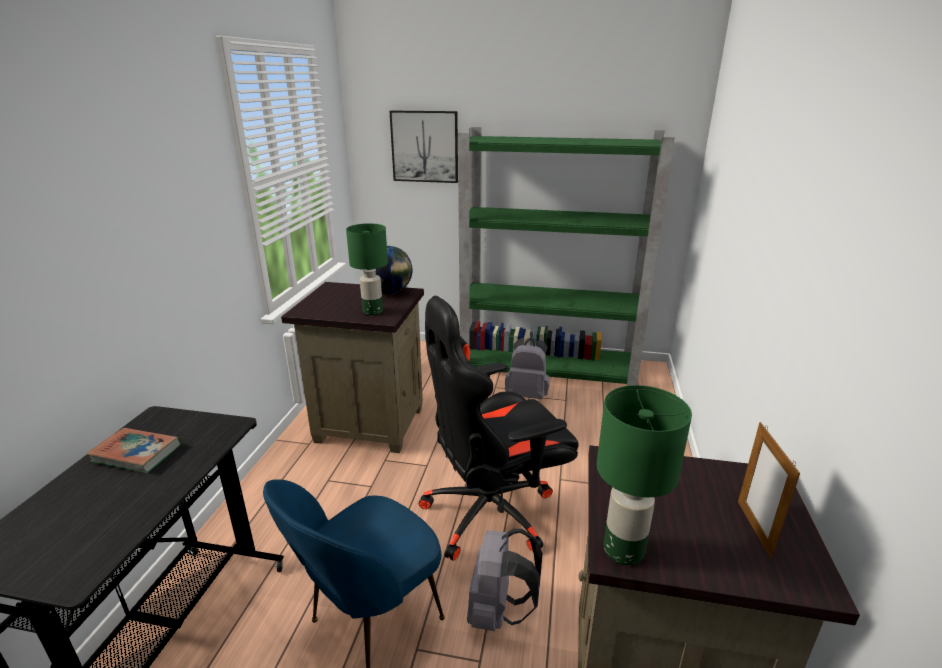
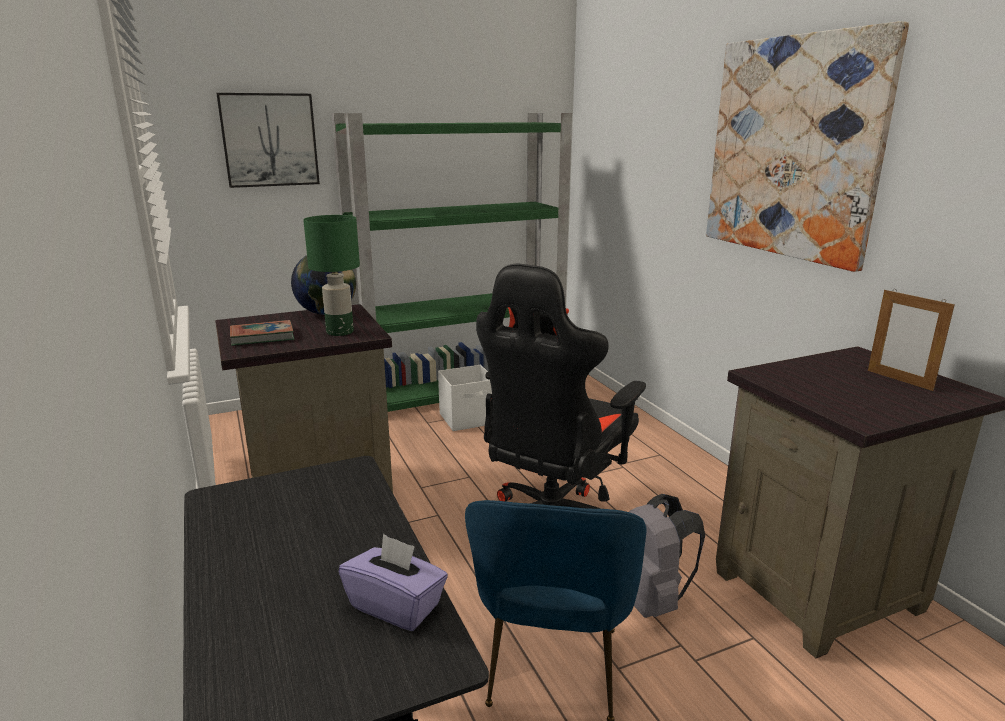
camera: 35 degrees left, 5 degrees down
book [86,428,181,473] -> book moved to [230,320,294,346]
grey backpack [505,338,550,399] -> white storage box [438,365,492,431]
green table lamp [597,385,692,565] -> none
none -> purple tissue box [339,533,448,631]
none -> picture [706,21,909,272]

